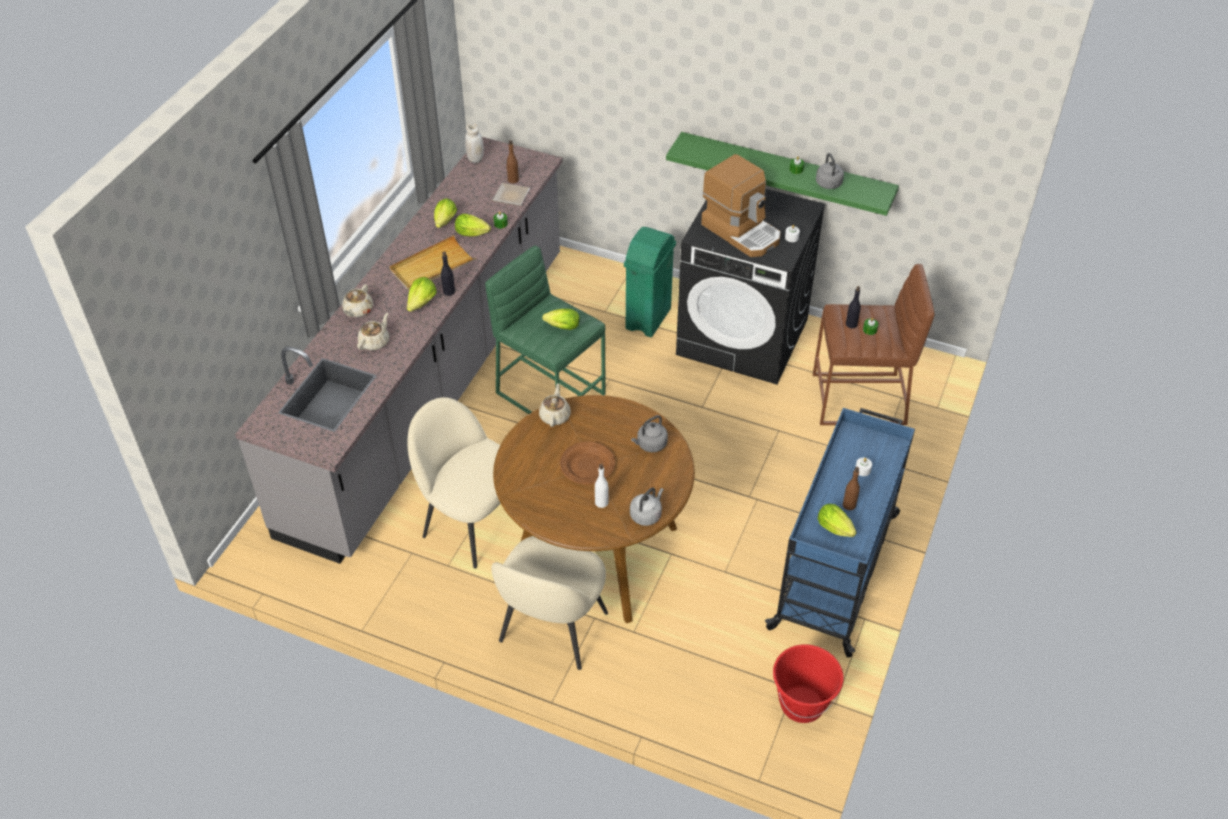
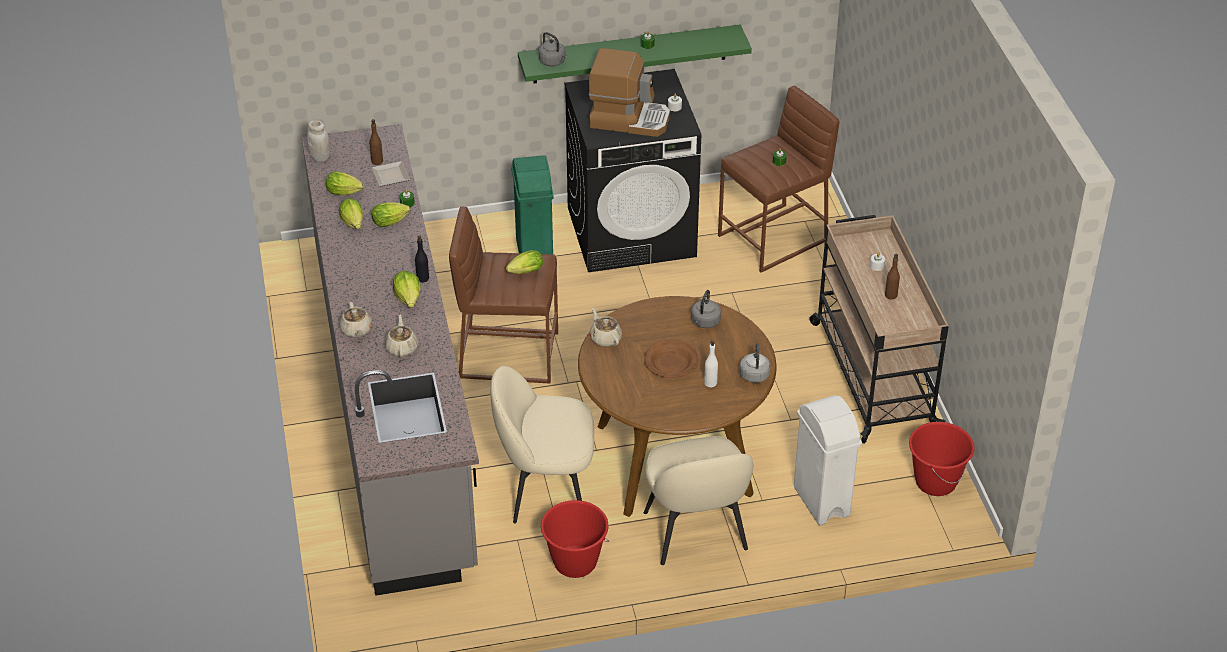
camera: 35 degrees left, 5 degrees down
beige tray [389,235,476,290] -> none
green stool [485,246,606,414] -> brown stool [449,207,558,384]
blue cart [765,408,915,657] -> beige cart [809,215,949,444]
grey kettle [816,153,844,189] -> grey kettle moved to [539,32,567,66]
lettuce [818,504,857,537] -> lettuce moved to [326,171,364,195]
black bottle [846,286,861,328] -> none
none -> red bucket [541,500,609,578]
none -> white trash can [794,395,862,525]

